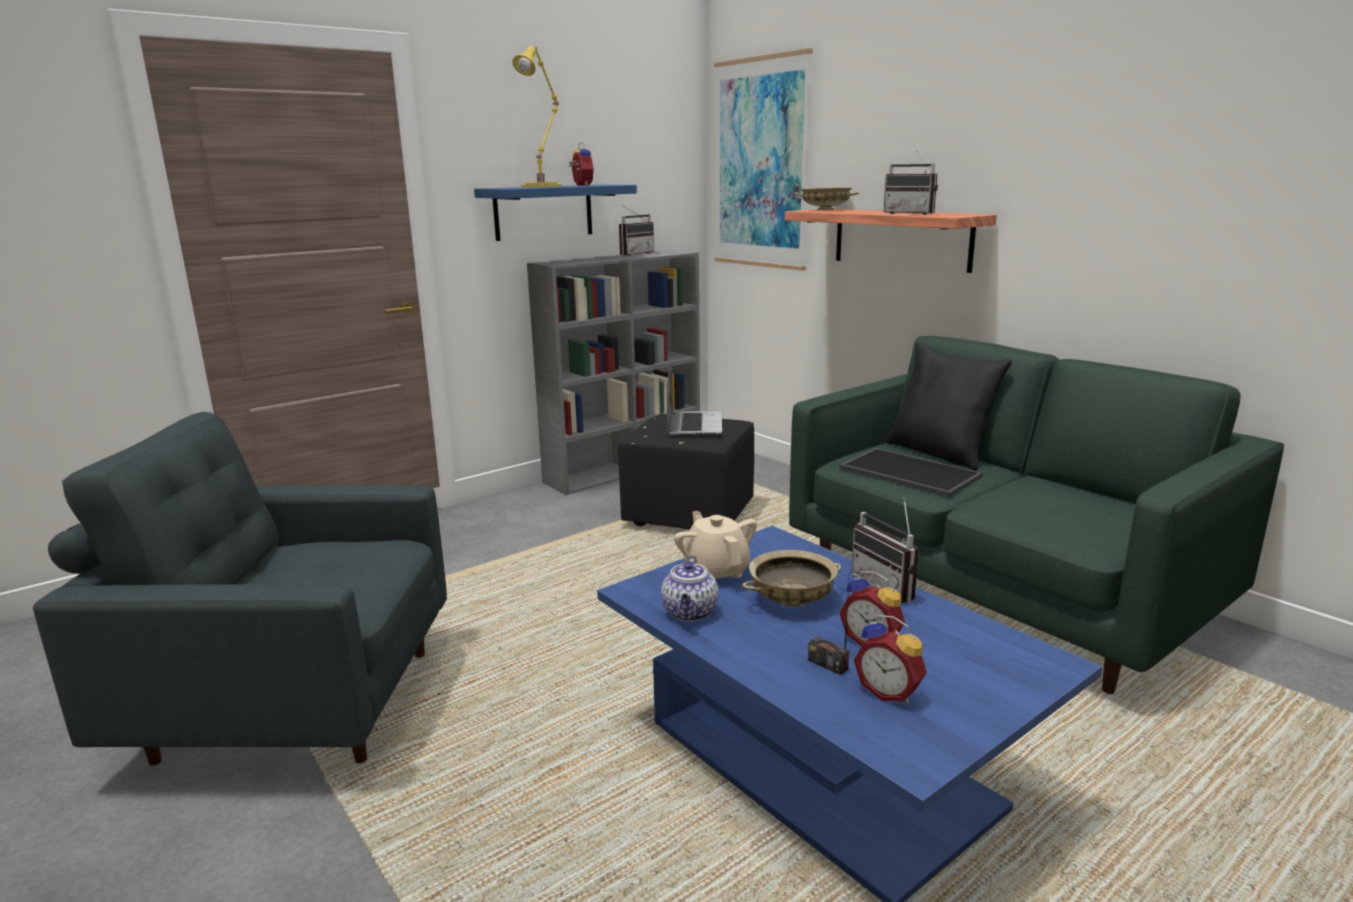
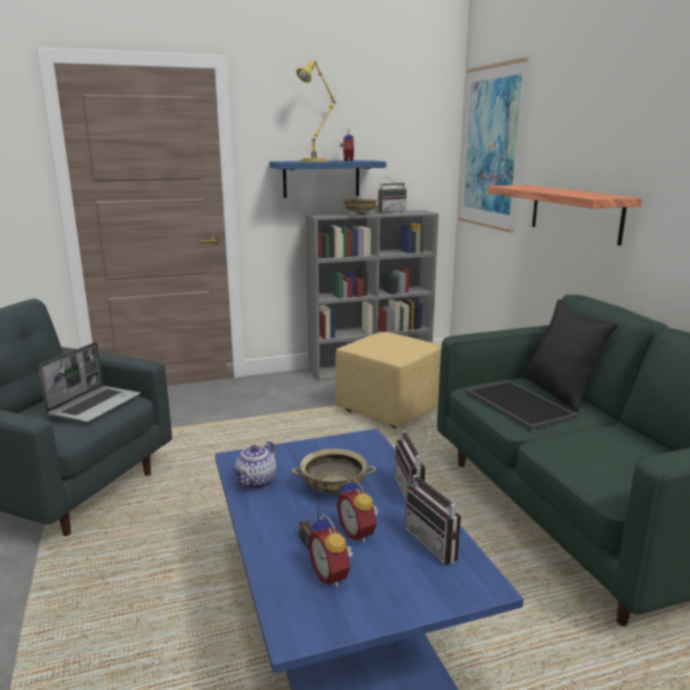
camera: 20 degrees right, 0 degrees up
black ottoman [618,414,754,530] -> yellow ottoman [335,332,442,428]
laptop [666,365,722,436] -> laptop moved to [38,342,140,423]
beige teapot [674,511,757,580] -> none
beige bowl [794,187,859,210] -> beige bowl moved to [343,198,379,215]
radio [884,153,938,215] -> radio moved to [405,464,461,564]

